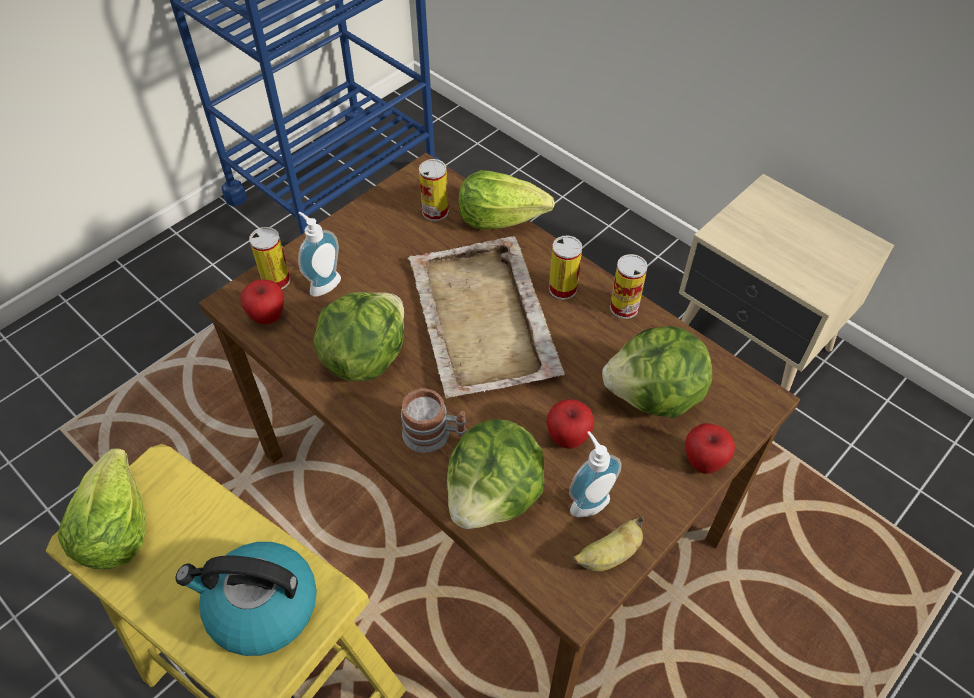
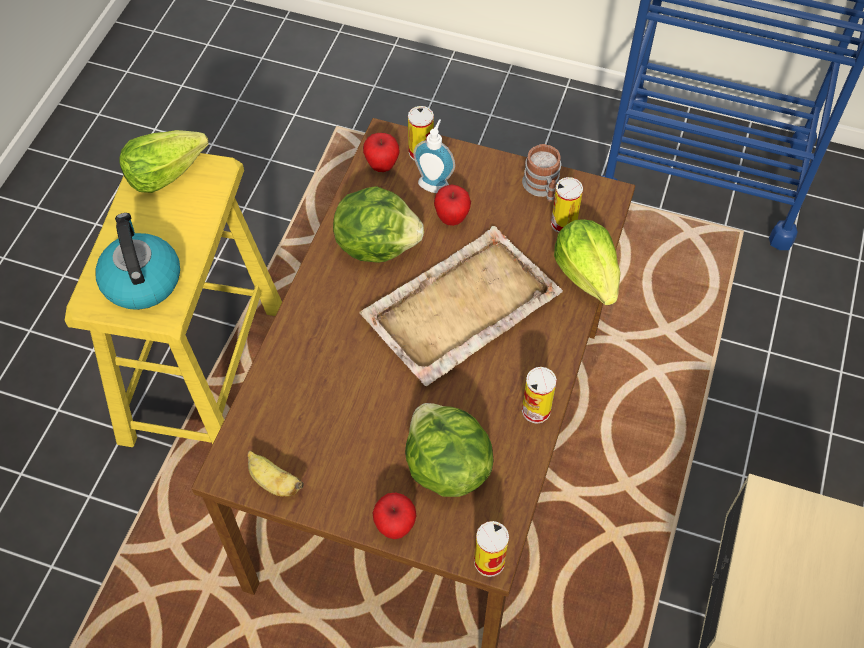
camera: 65 degrees right, 5 degrees up
mug [401,388,466,453] -> mug moved to [522,144,561,202]
lettuce [446,420,544,529] -> none
apple [546,399,594,449] -> apple moved to [434,184,471,226]
can [549,236,582,300] -> can moved to [474,521,509,577]
soap dispenser [569,431,621,517] -> none

